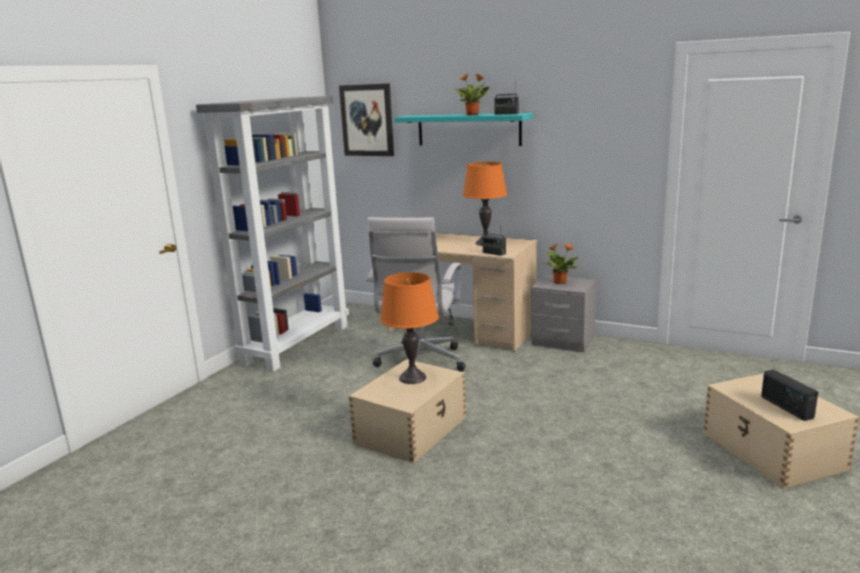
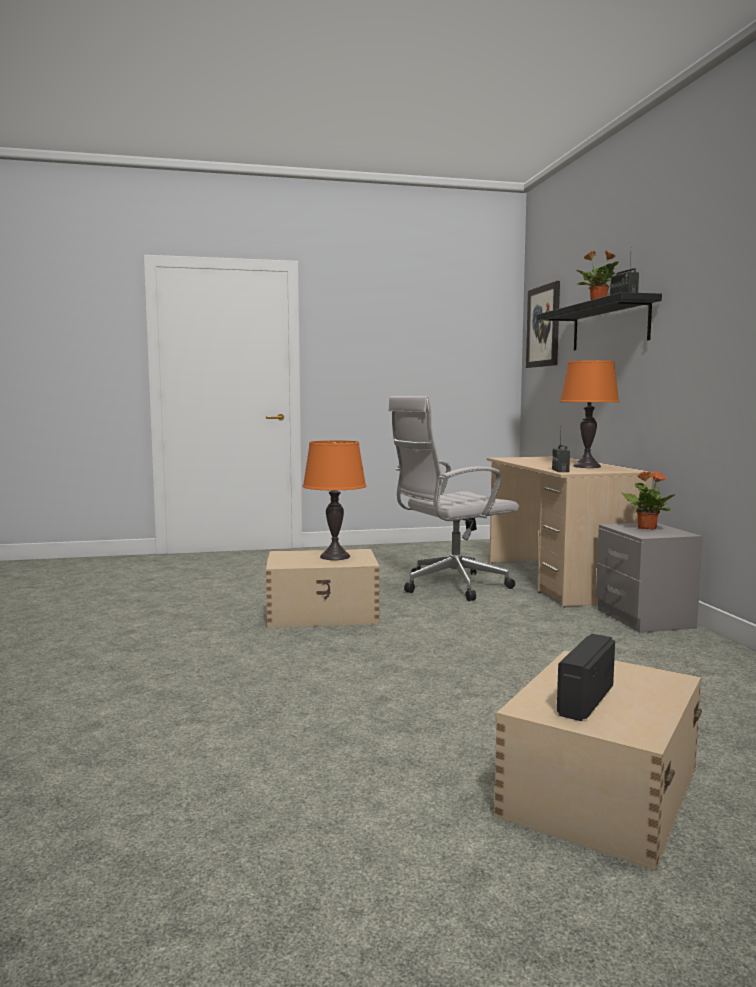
camera: 50 degrees right, 10 degrees down
grey bookcase [196,96,349,372] -> none
turquoise shelf [394,113,533,146] -> black shelf [536,292,662,350]

